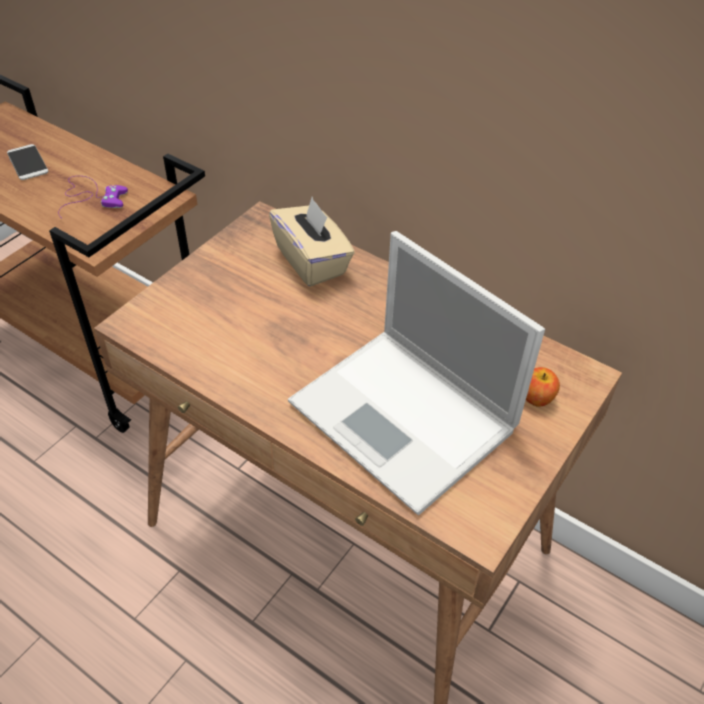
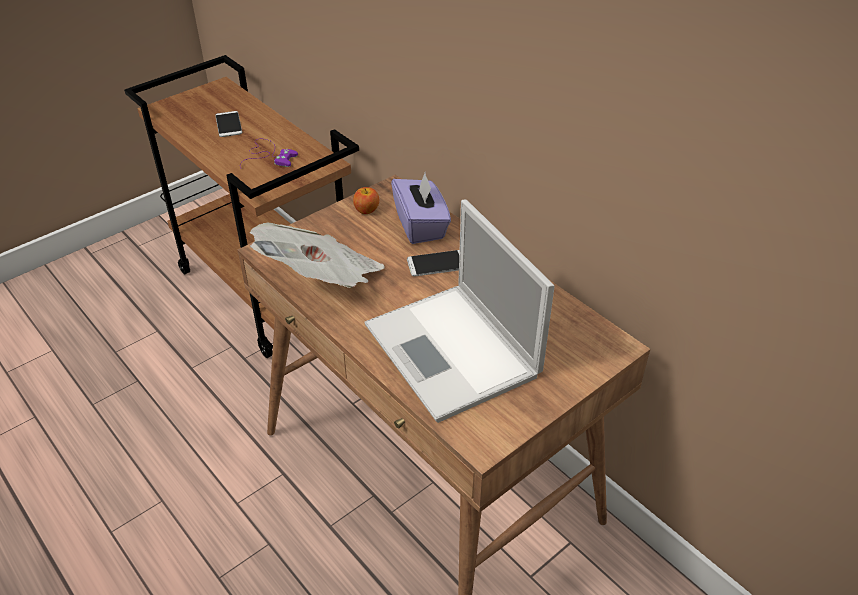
camera: 15 degrees right, 5 degrees down
beige tissue box [269,197,355,287] -> purple tissue box [391,173,451,244]
apple [526,367,560,407] -> apple moved to [353,187,379,214]
none -> newspaper [250,222,385,288]
none -> phone [407,250,460,276]

